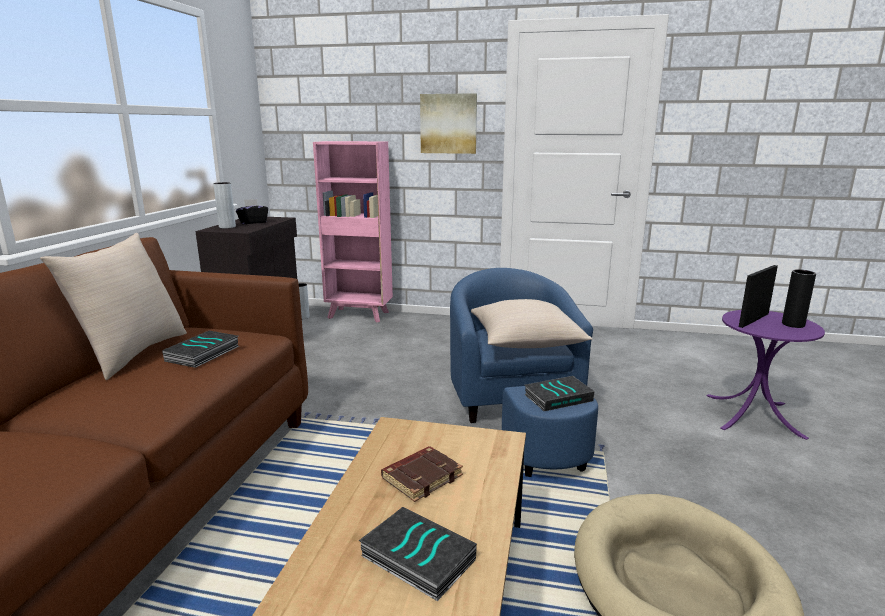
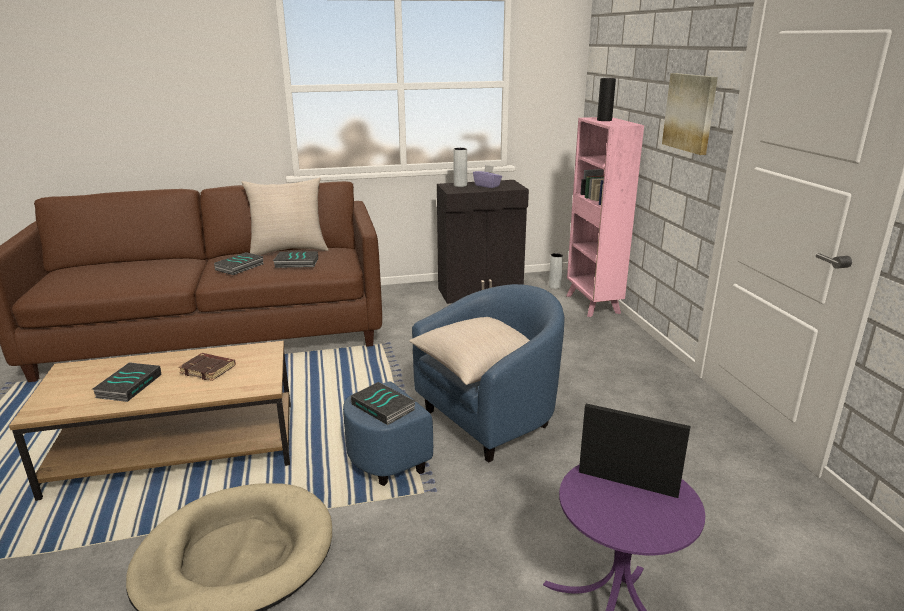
camera: 65 degrees right, 5 degrees up
black tissue box [236,199,268,224] -> purple tissue box [473,165,502,188]
black vase [782,269,816,328] -> black vase moved to [597,78,616,121]
none -> book [214,252,264,275]

